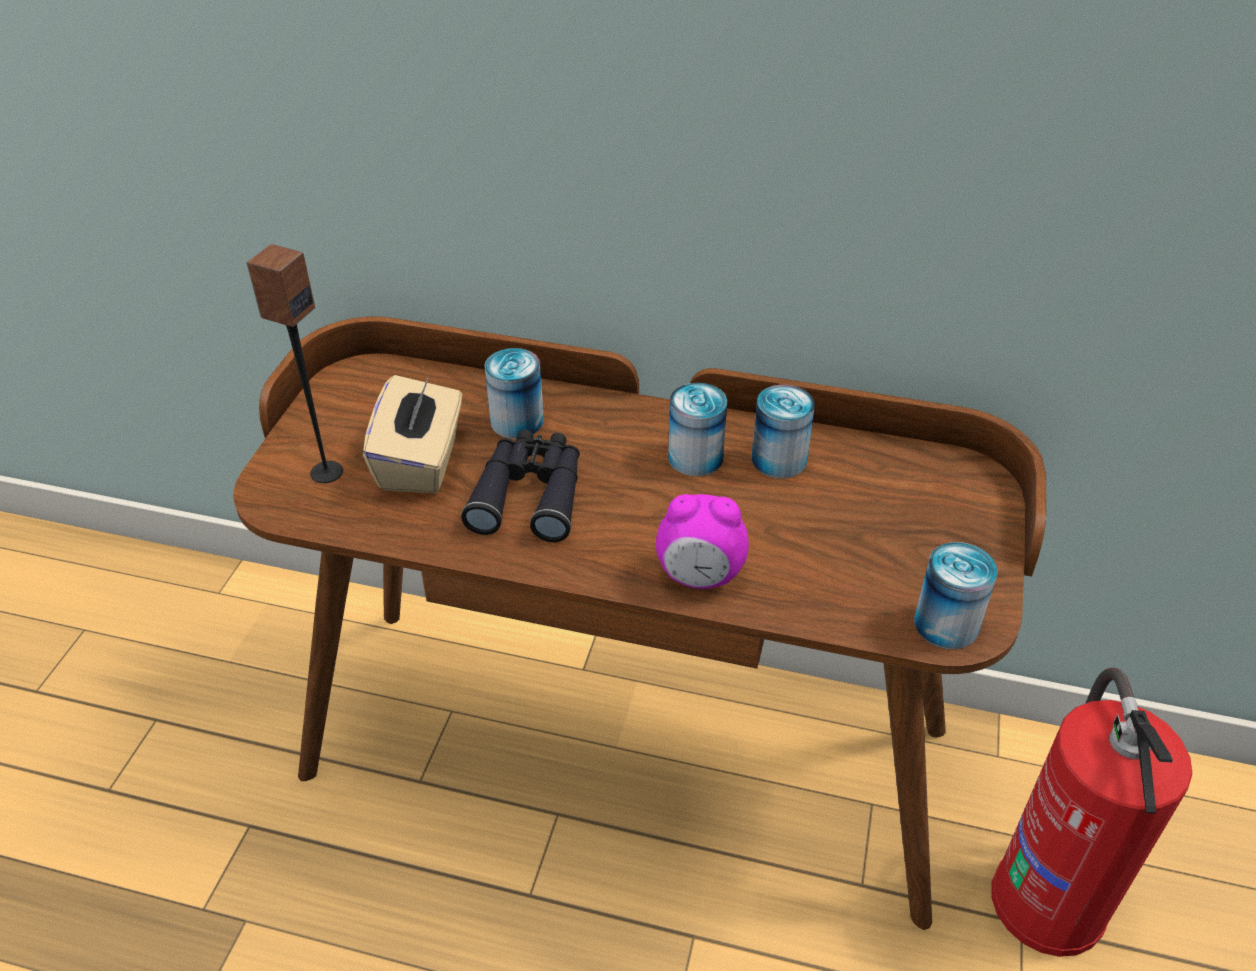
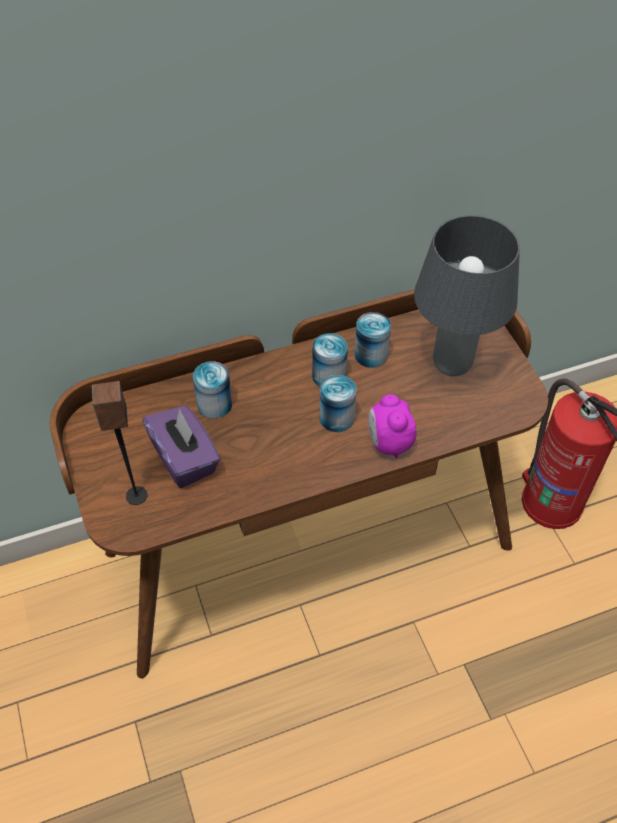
camera: 35 degrees left, 10 degrees up
beige tissue box [363,375,462,493] -> purple tissue box [142,406,220,488]
black binoculars [461,430,580,542] -> none
alarm clock [656,494,749,589] -> alarm clock turned 105 degrees clockwise [368,394,416,458]
can [914,542,998,649] -> can moved to [319,375,356,432]
none -> grey table lamp [414,215,520,376]

